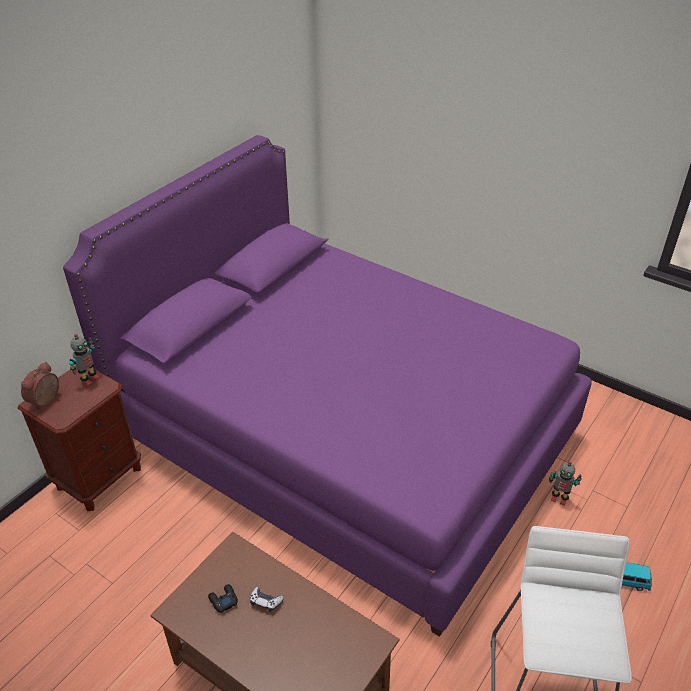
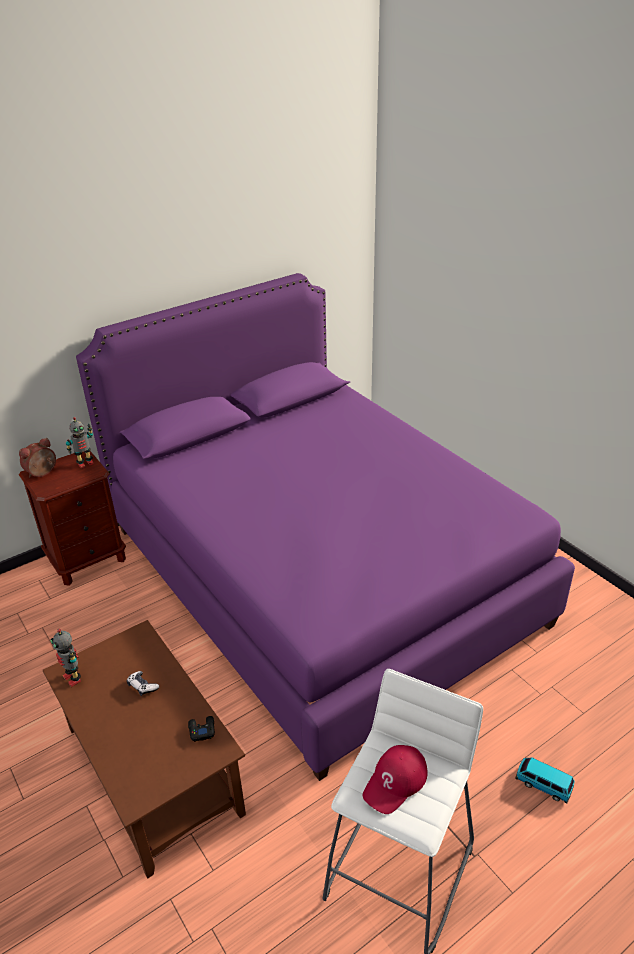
camera: 20 degrees right, 5 degrees down
black game controller [208,584,238,613] -> black game controller moved to [188,716,215,742]
toy robot [549,461,582,505] -> toy robot moved to [51,629,81,687]
none -> red cap [363,745,428,814]

